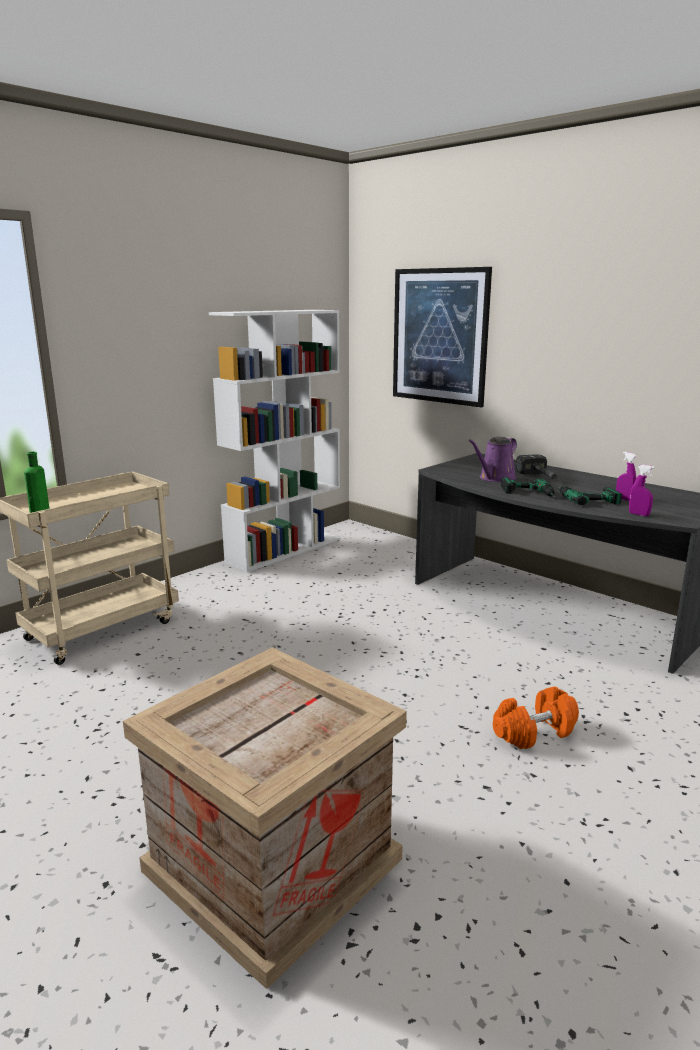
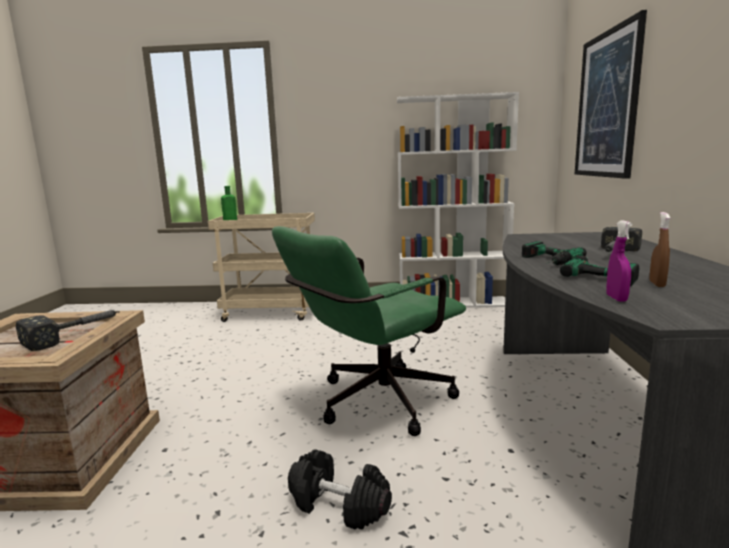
camera: 50 degrees right, 5 degrees down
purple watering can [468,437,517,482] -> none
orange dumbbell [493,686,579,749] -> black dumbbell [288,449,392,530]
purple spray bottle [616,452,637,501] -> brown spray bottle [650,212,670,287]
none -> hammer [16,310,120,351]
none -> green office chair [272,226,466,436]

